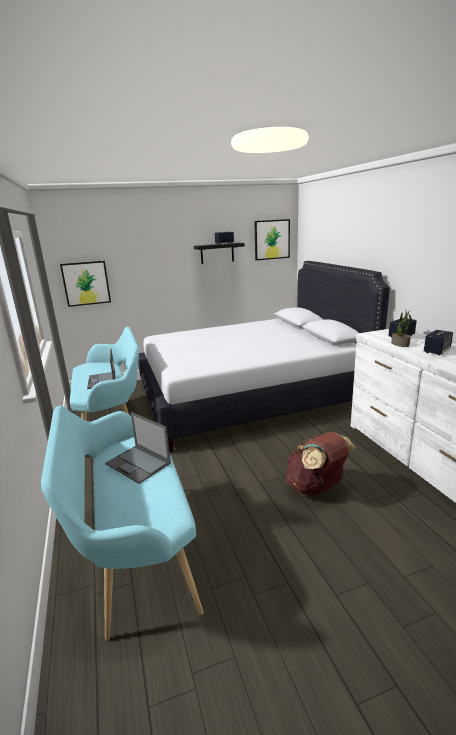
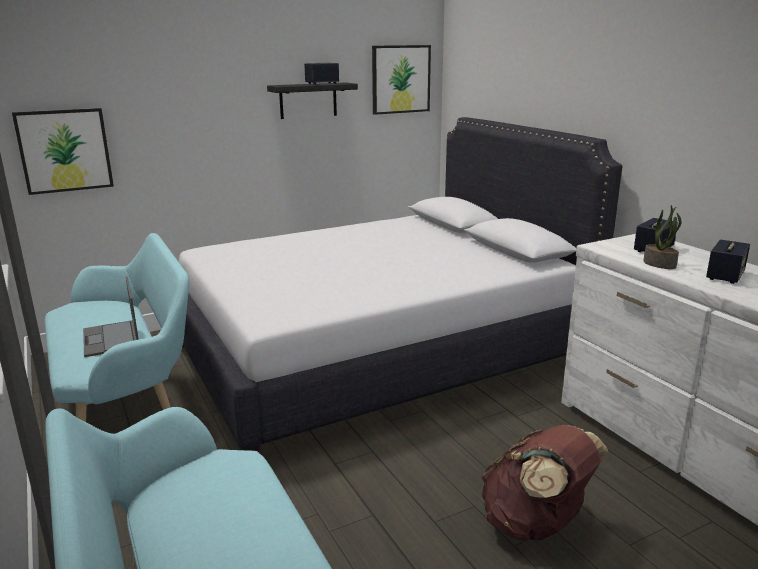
camera: 10 degrees left, 0 degrees up
laptop [105,412,171,484] -> none

